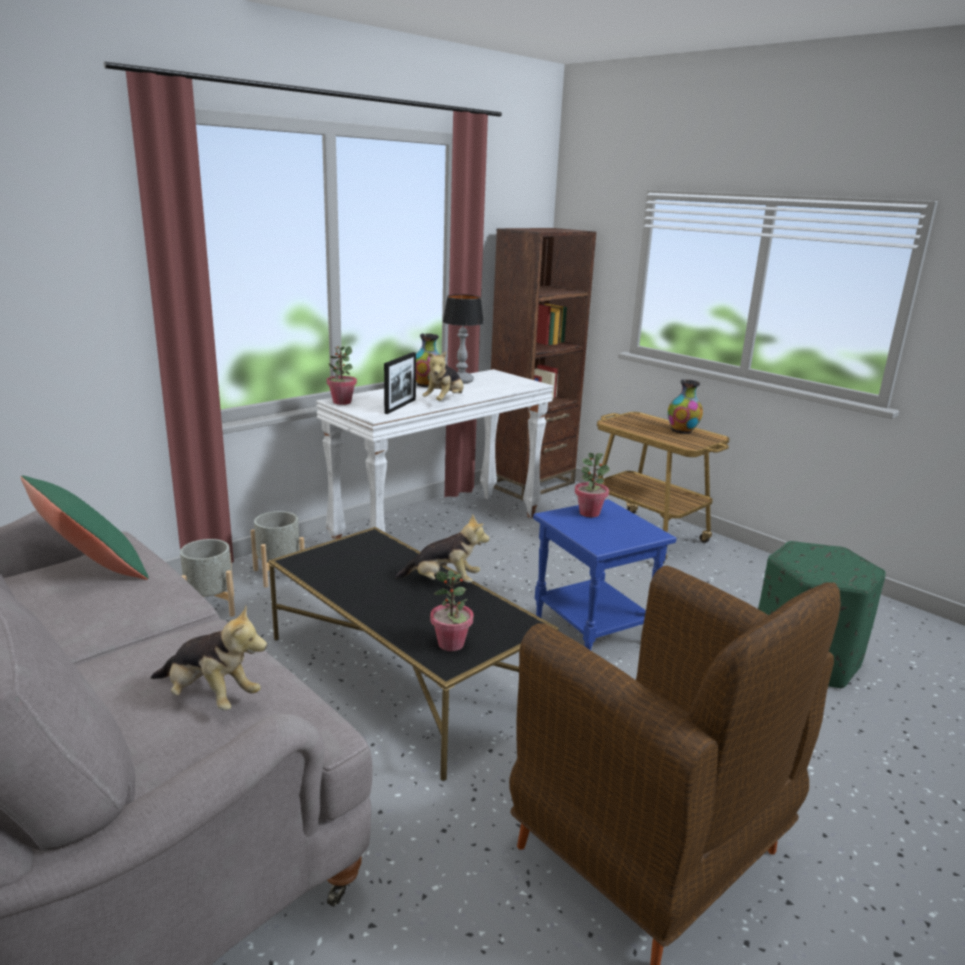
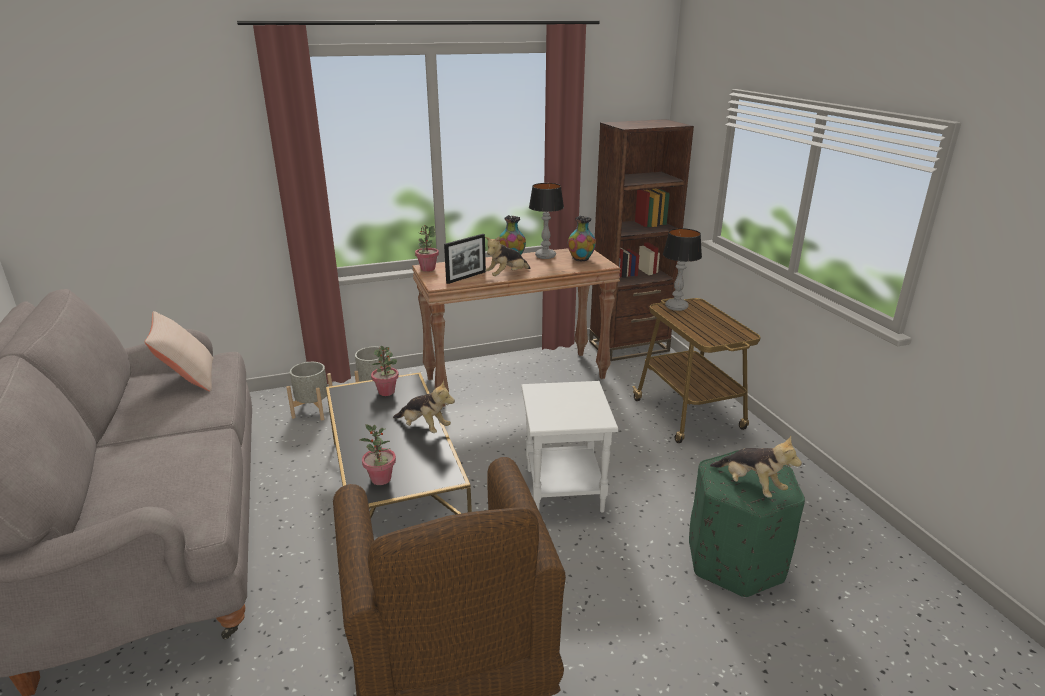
camera: 25 degrees right, 5 degrees up
green pillow [21,476,149,580] -> beige pillow [145,311,213,392]
plush toy [151,605,267,711] -> plush toy moved to [710,436,802,498]
white console table [316,369,554,540] -> brown console table [412,248,621,407]
blue side table [533,499,677,650] -> white side table [521,381,618,513]
potted plant [575,453,610,517] -> potted plant moved to [371,346,399,396]
vase [668,379,703,434] -> vase moved to [568,216,596,261]
none -> table lamp [663,228,702,311]

